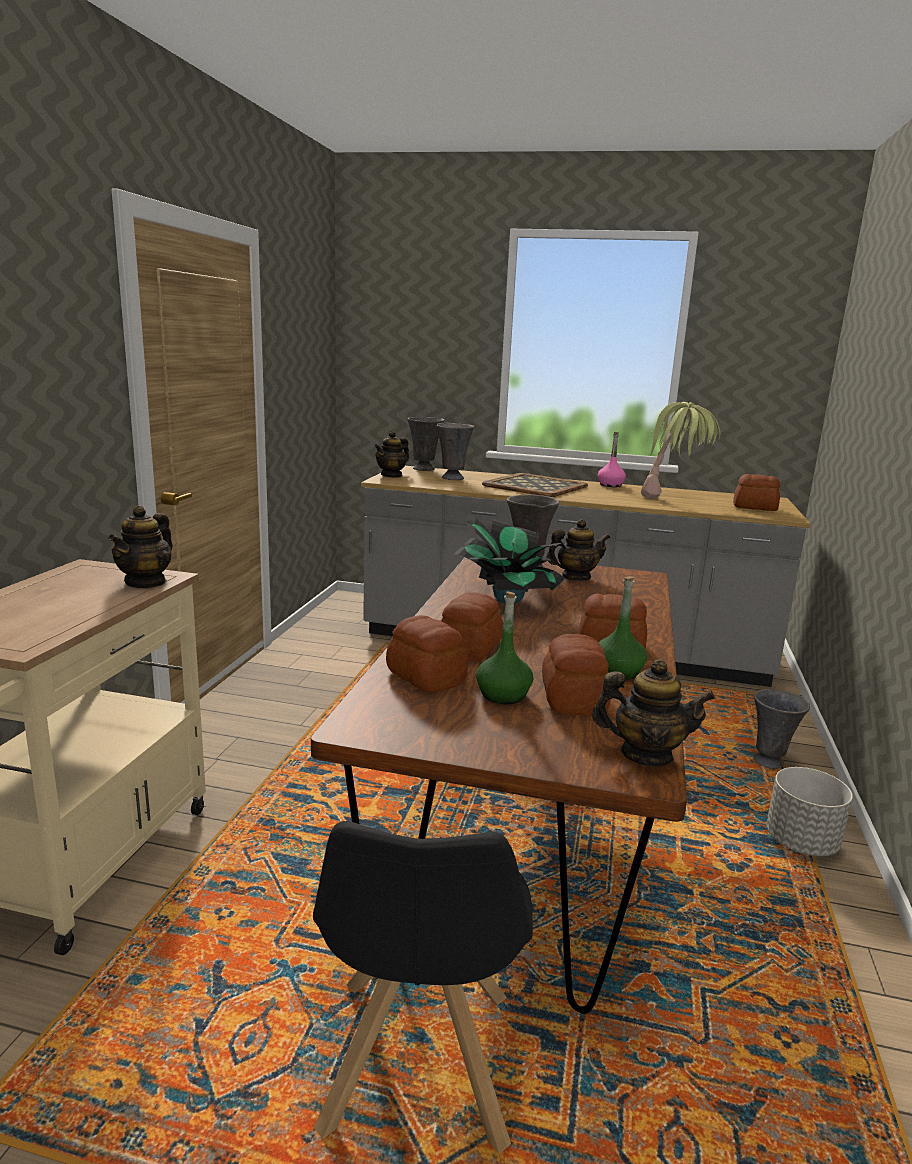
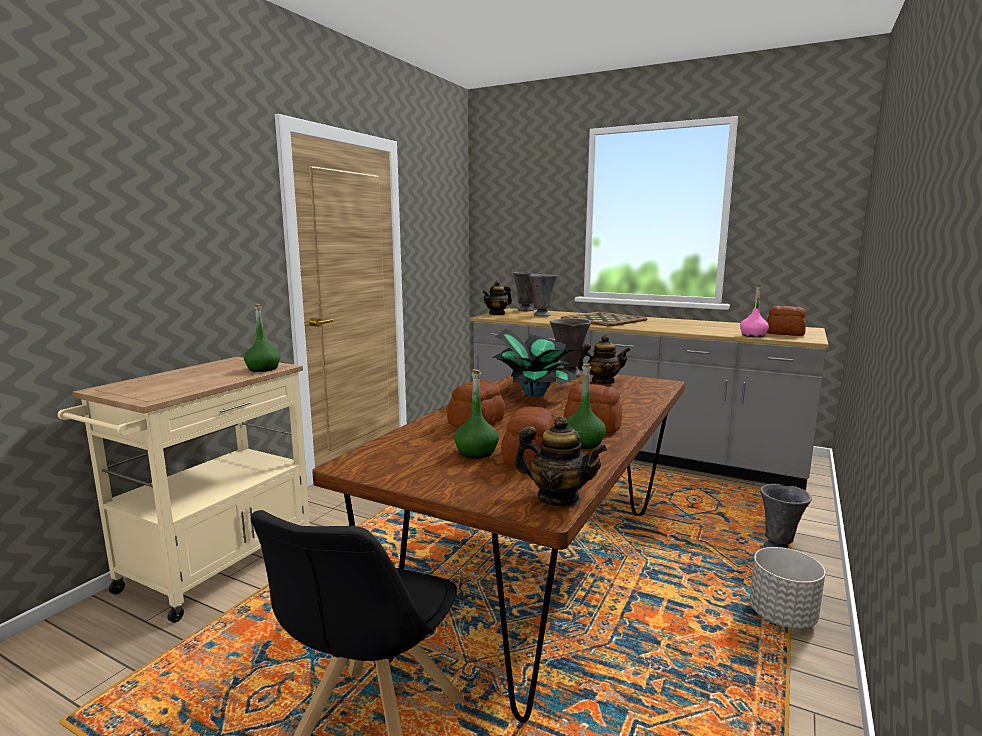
camera: 15 degrees right, 5 degrees down
teapot [108,505,173,588] -> green bottle [244,304,281,372]
bread [386,615,468,693] -> none
pink bottle [598,432,626,487] -> pink bottle moved to [740,285,769,337]
potted plant [641,402,720,499] -> none

